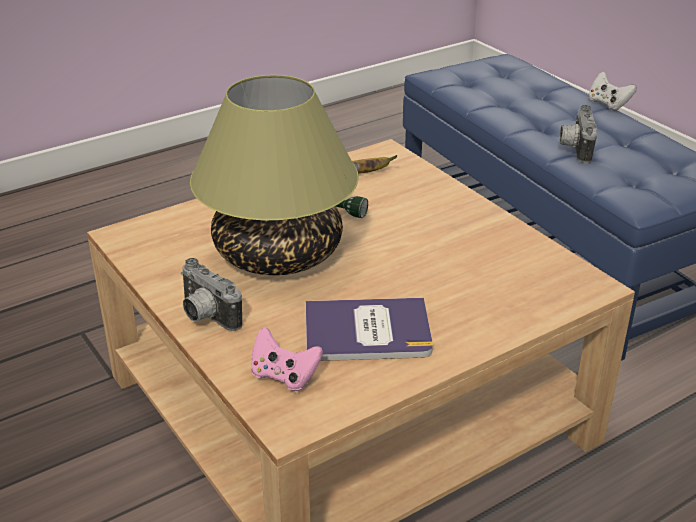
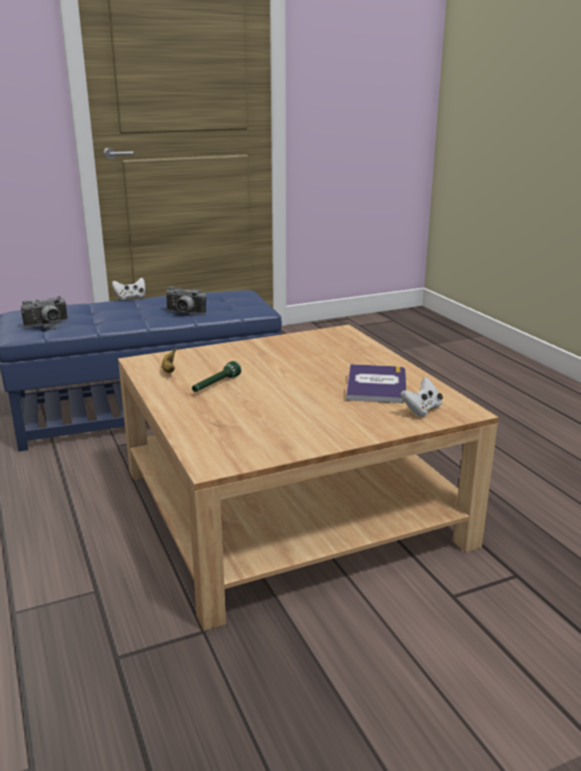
camera: 80 degrees left, 10 degrees down
camera [181,258,242,331] -> camera moved to [21,296,68,327]
table lamp [190,75,359,275] -> none
pink game controller [251,327,323,391] -> white game controller [400,377,443,417]

